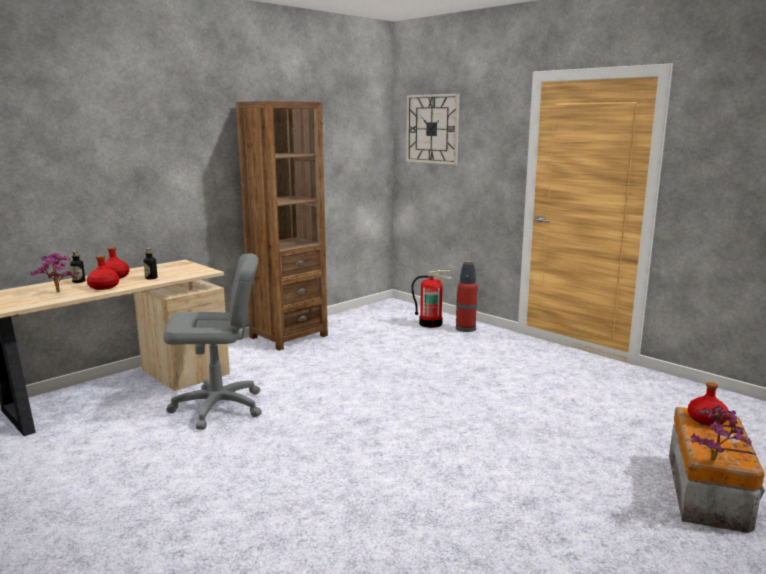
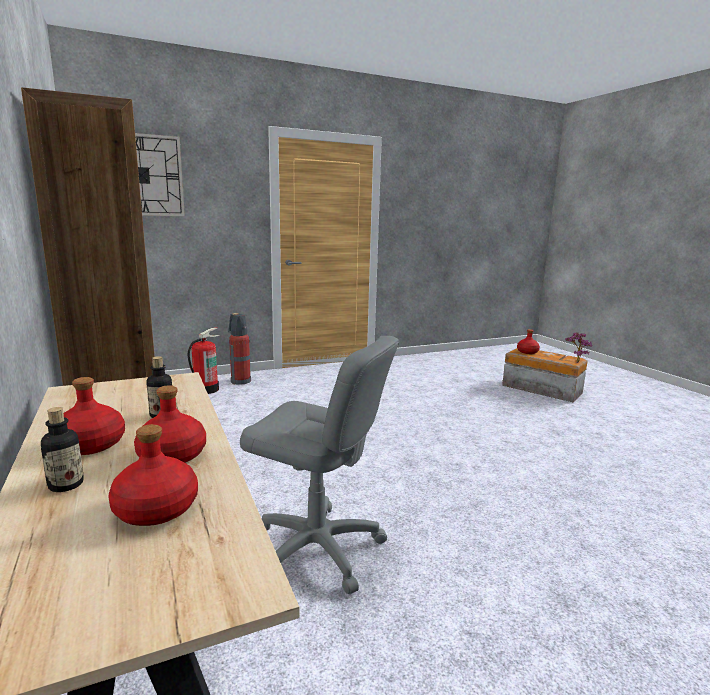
camera: 70 degrees left, 0 degrees up
potted plant [31,253,73,293] -> red bottle [108,424,198,526]
grey office chair [163,253,262,430] -> grey office chair turned 105 degrees clockwise [240,336,399,594]

